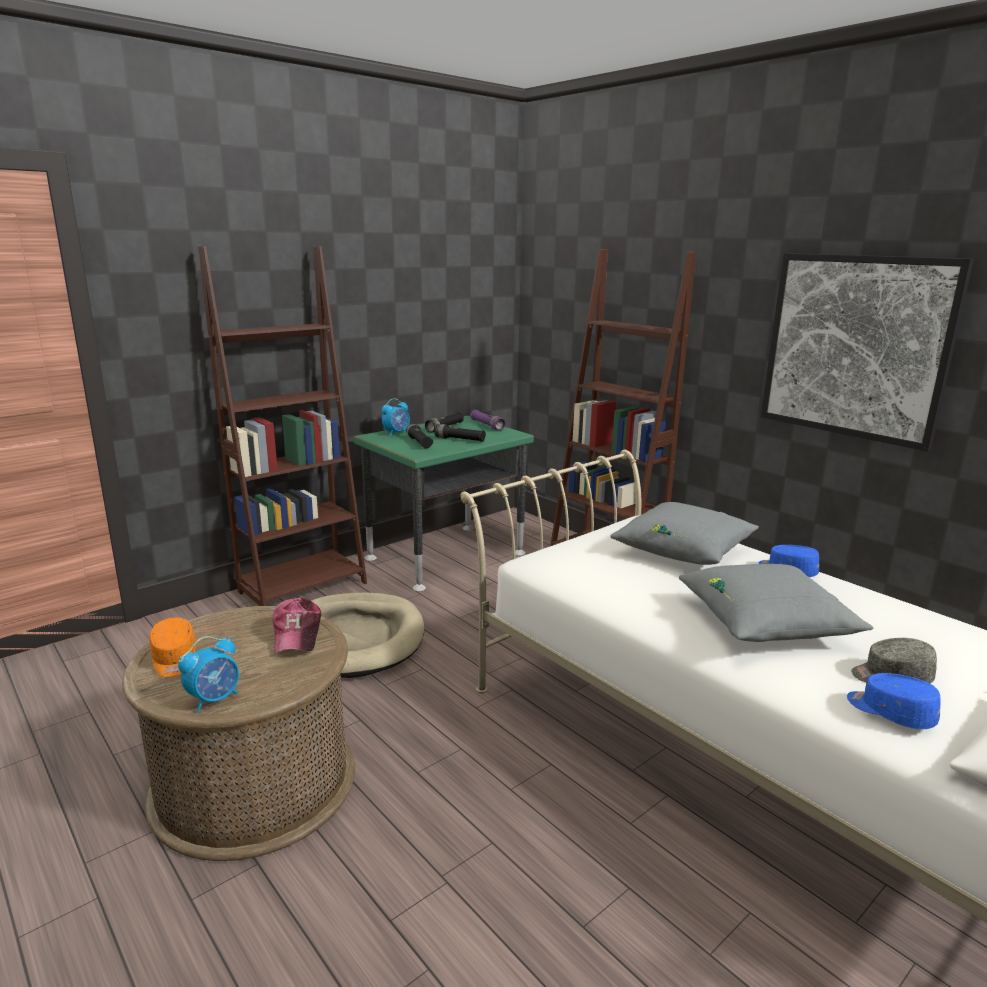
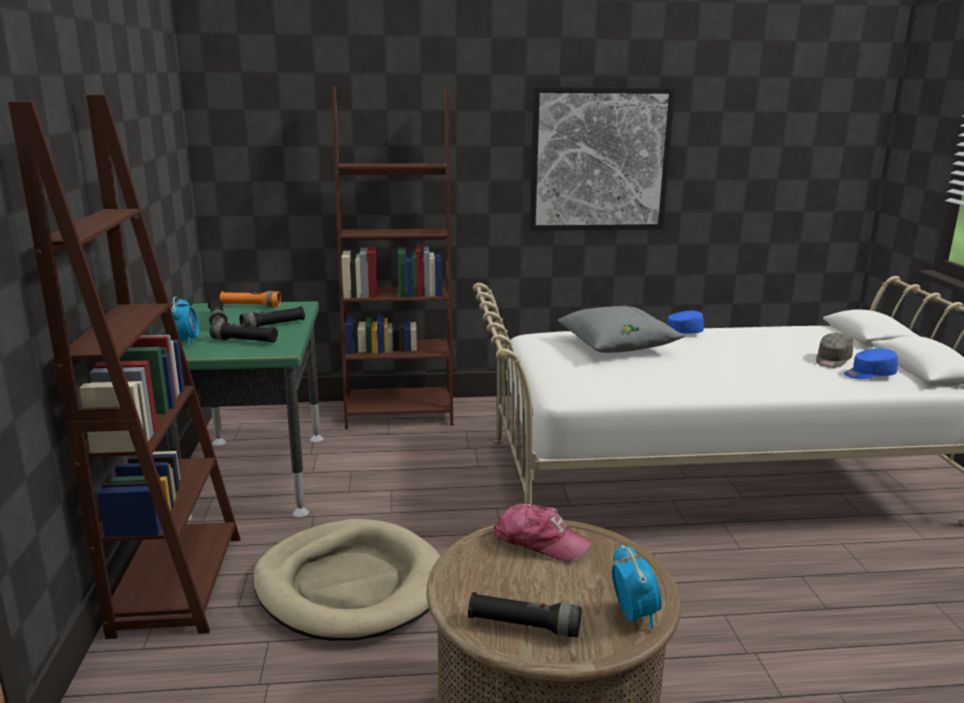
camera: 55 degrees left, 0 degrees up
orange cap [150,618,196,678] -> black flashlight [468,592,581,637]
purple flashlight [470,410,506,431] -> orange flashlight [219,291,281,307]
grey pillow [679,564,873,642] -> none

